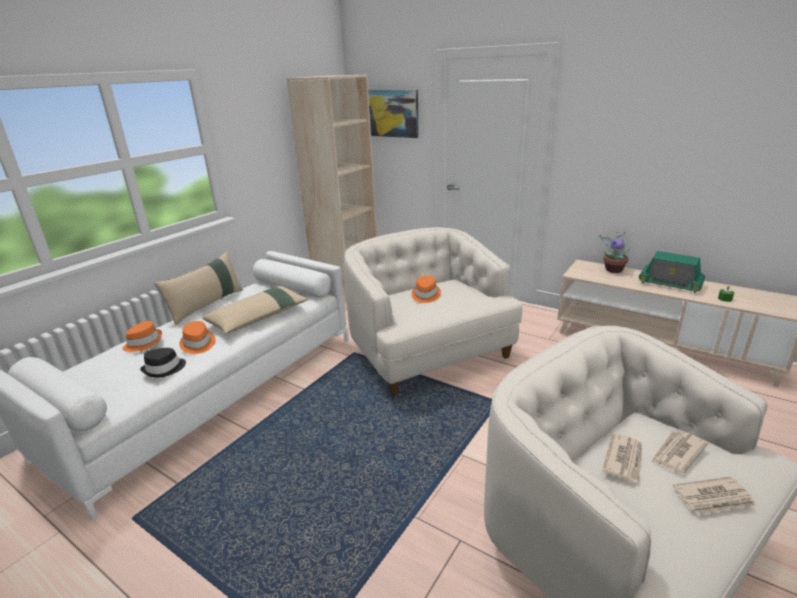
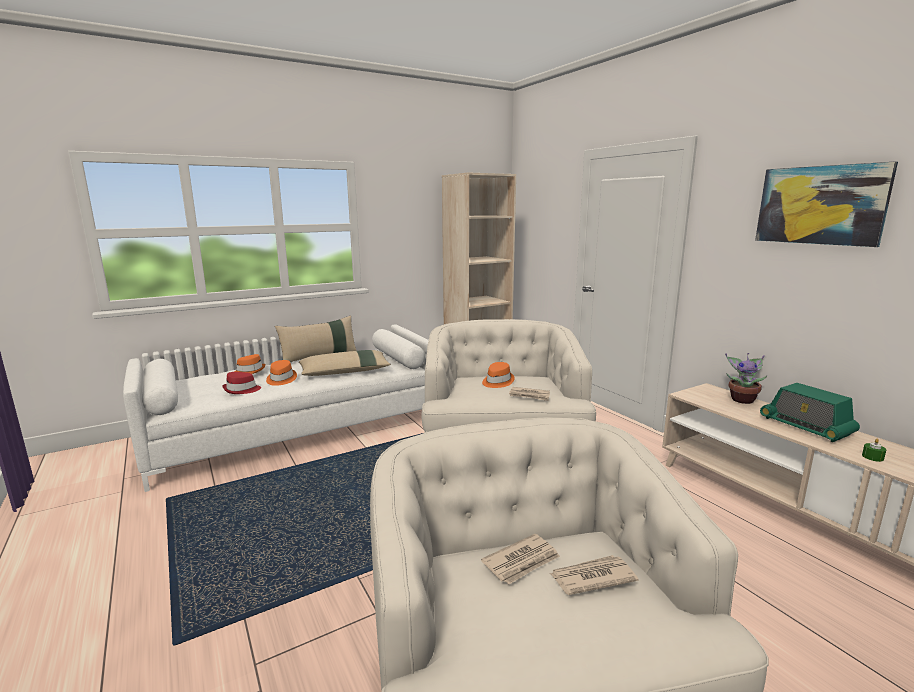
camera: 25 degrees right, 10 degrees down
black hat [140,348,186,378] -> red hat [222,372,261,394]
picture [368,90,419,138] -> picture moved to [755,162,898,247]
newspaper [673,476,756,515] -> newspaper moved to [509,387,550,401]

